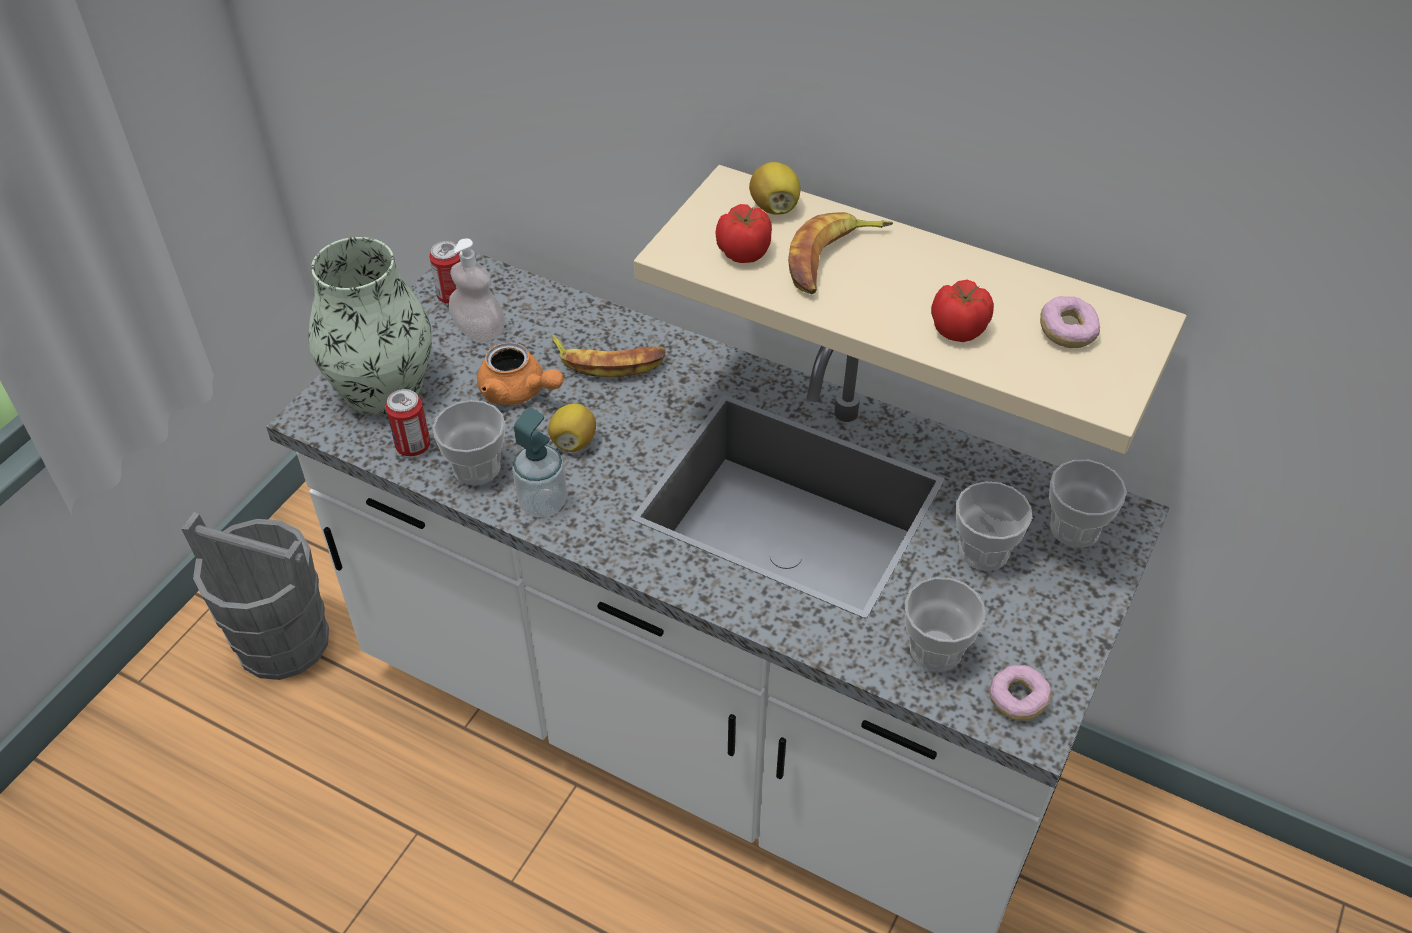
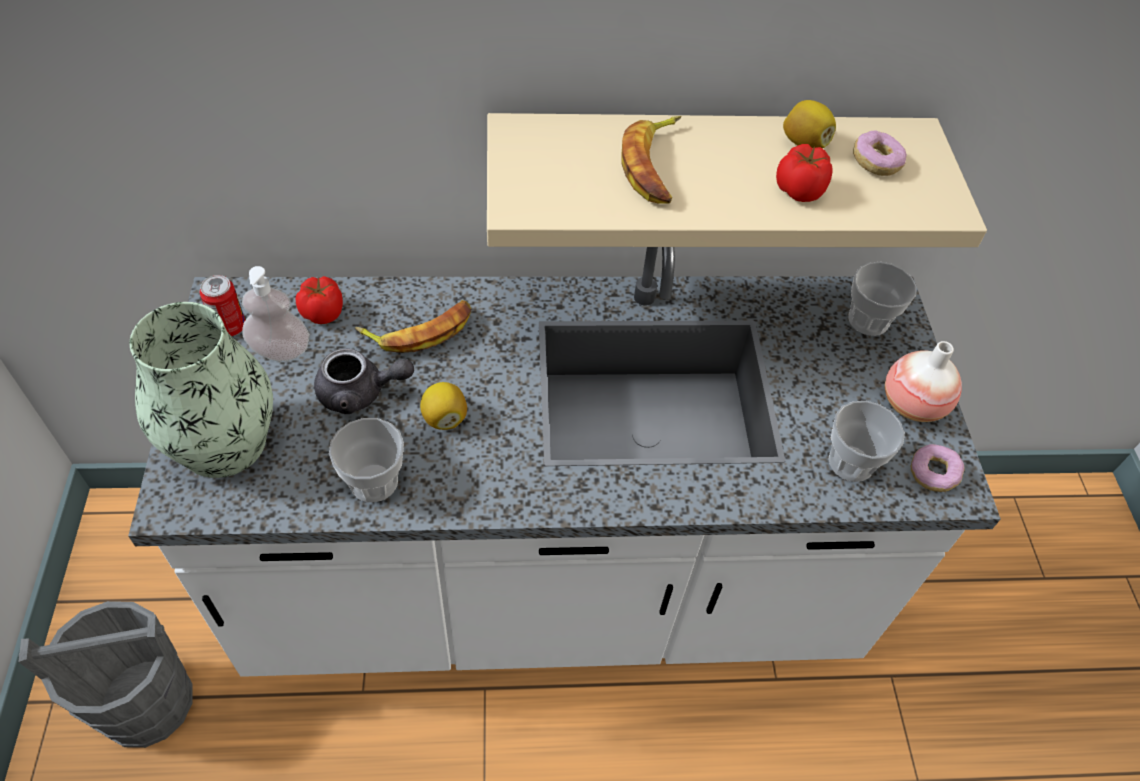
camera: 35 degrees left, 5 degrees up
can [386,389,430,456] -> none
orange teapot [477,342,564,405] -> grey teapot [314,349,414,414]
soap dispenser [512,407,567,517] -> none
tomato [715,204,772,263] -> tomato moved to [295,276,343,324]
lemon [749,162,800,215] -> lemon moved to [783,100,836,148]
cup [956,482,1032,571] -> none
none -> vase [885,341,962,422]

